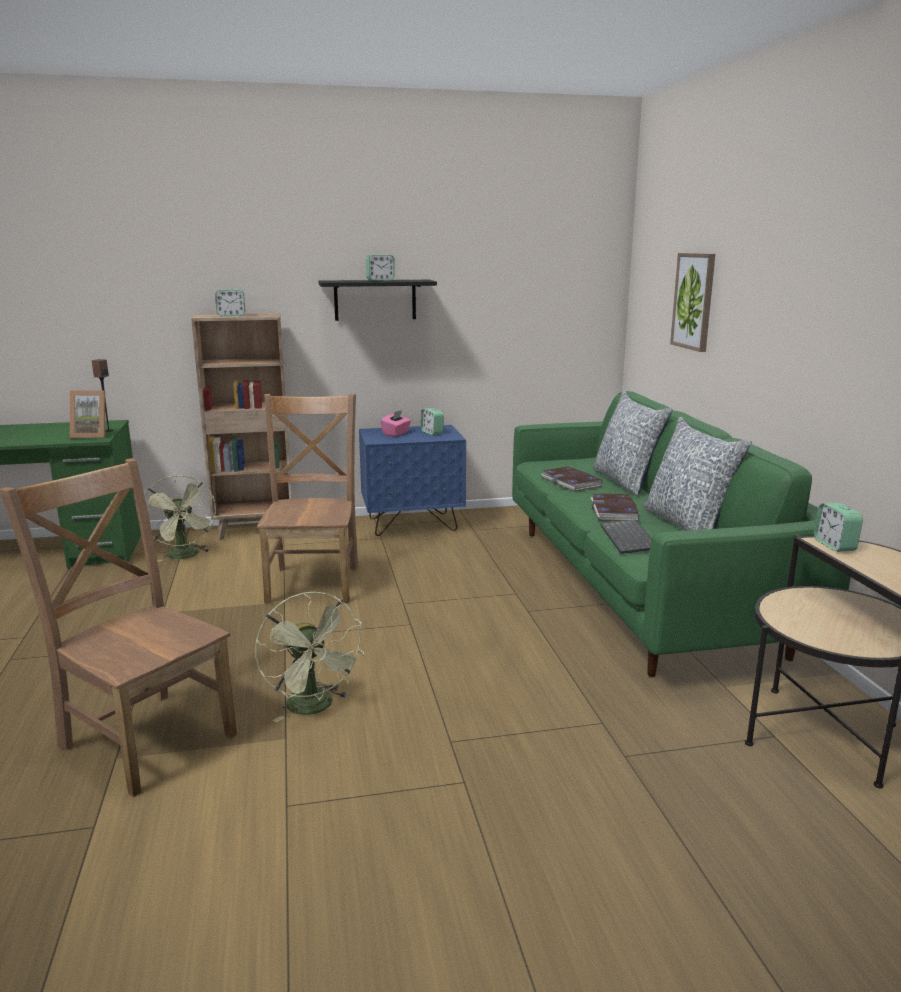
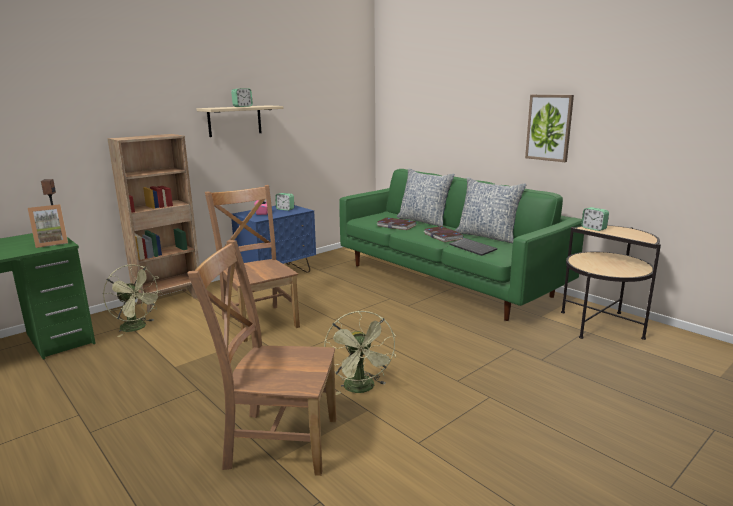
camera: 30 degrees left, 0 degrees up
alarm clock [215,289,245,316] -> none
green fan [255,592,365,723] -> green fan turned 45 degrees clockwise [324,311,396,395]
black shelf [319,280,437,321] -> beige shelf [196,105,284,137]
picture [670,253,715,352] -> picture moved to [525,95,574,162]

